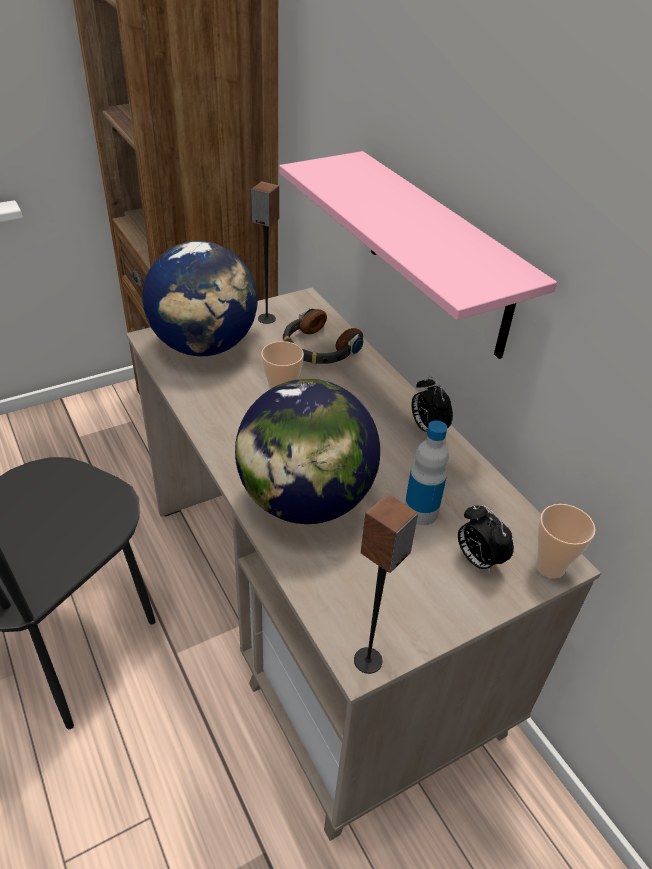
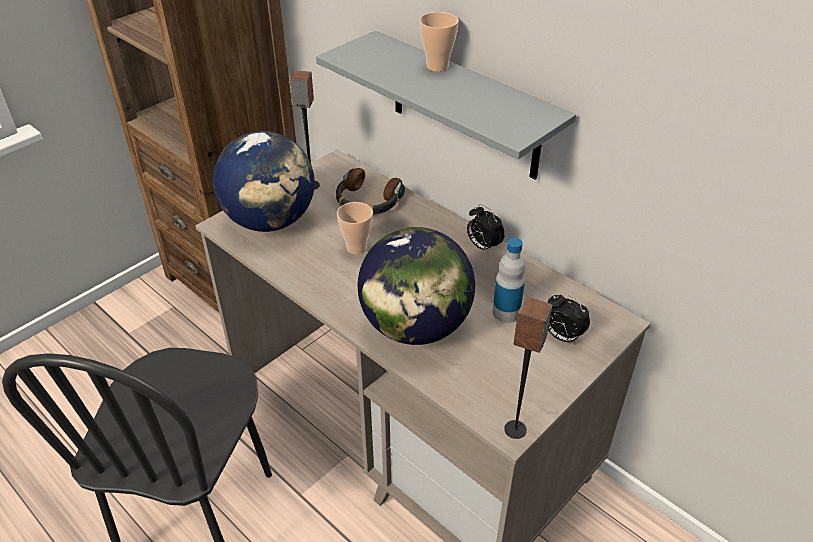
camera: 15 degrees left, 0 degrees up
pink shelf [280,151,557,359] -> grey shelf [316,30,576,179]
cup [536,504,596,578] -> cup moved to [419,12,459,72]

